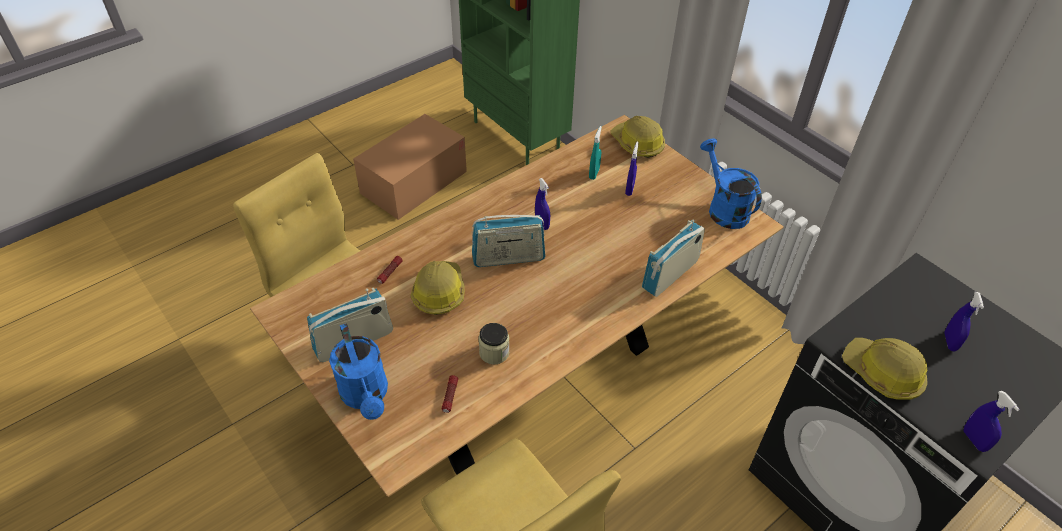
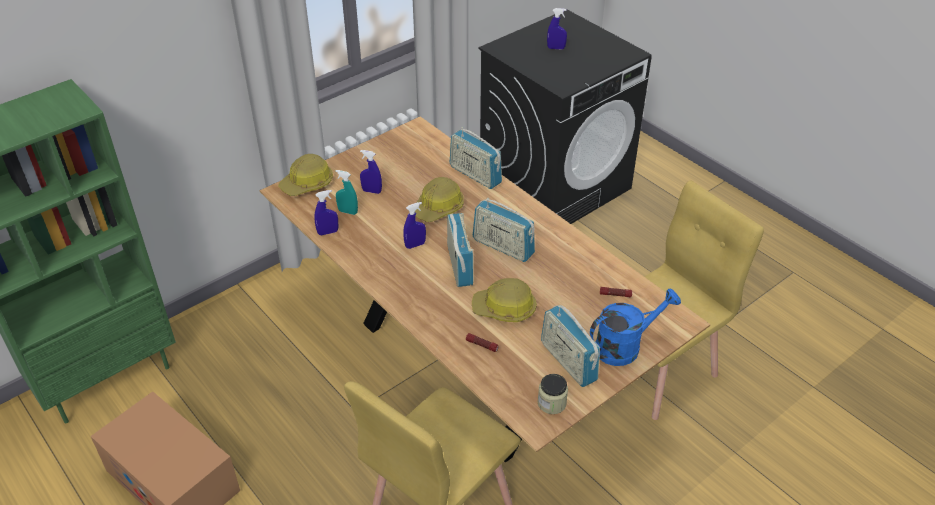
camera: 90 degrees left, 5 degrees down
jar [478,323,509,365] -> jar moved to [538,374,568,414]
blue watering can [700,139,762,229] -> none
hard hat [842,338,928,400] -> hard hat moved to [415,177,464,222]
blue spray bottle [963,391,1020,452] -> blue spray bottle moved to [315,190,339,235]
none -> radio [473,198,535,262]

